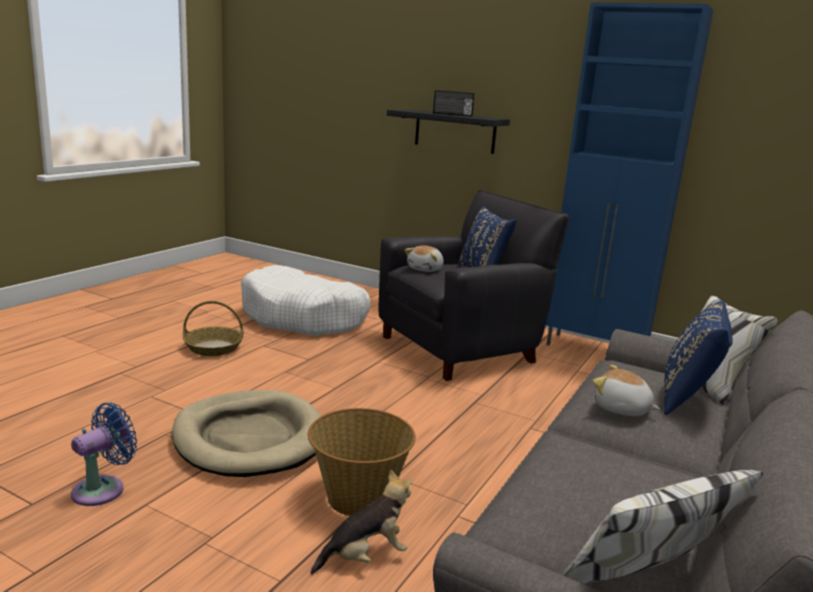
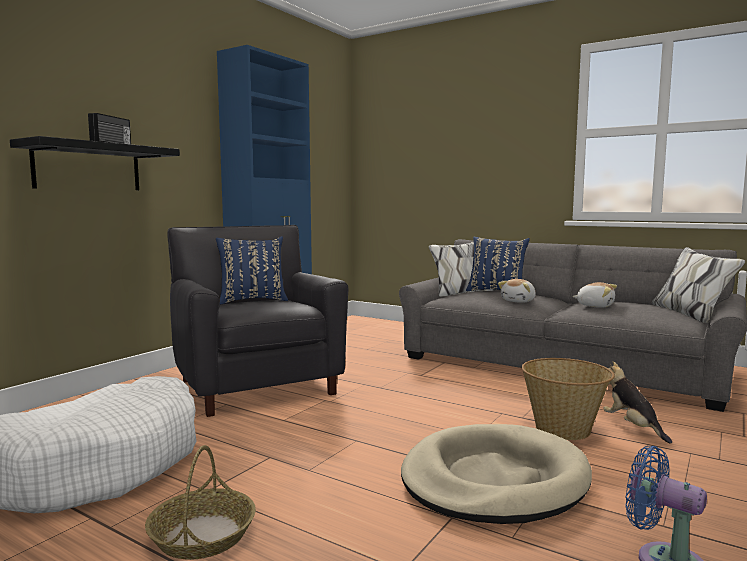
camera: 85 degrees left, 10 degrees down
plush toy [404,245,444,272] -> plush toy moved to [573,282,617,308]

